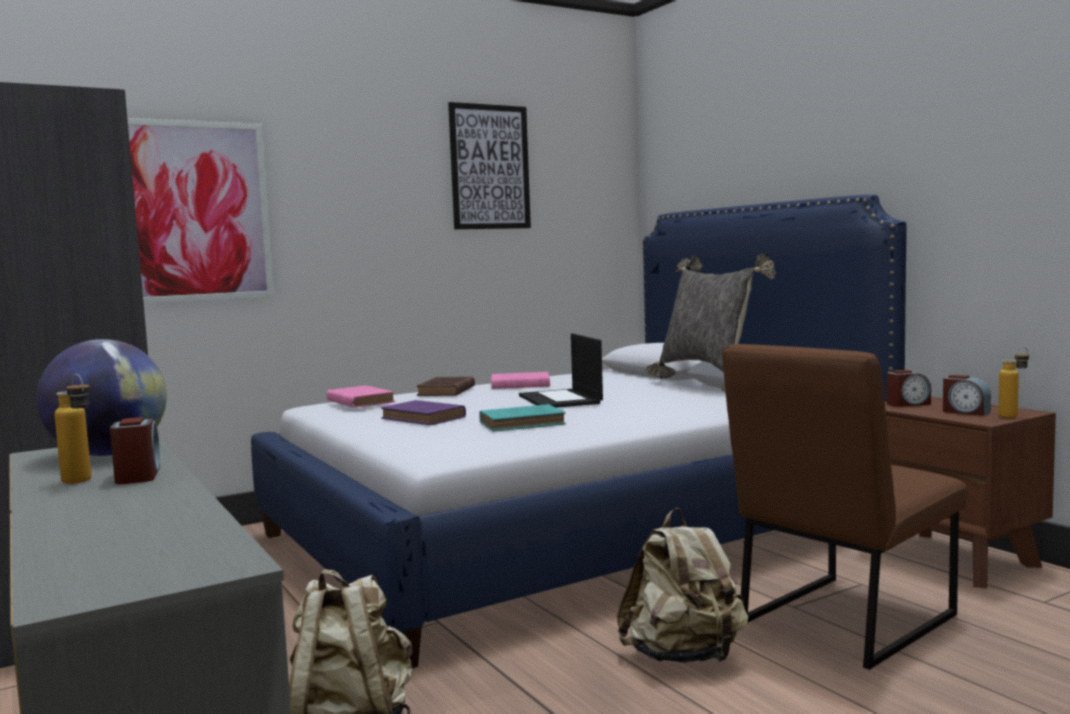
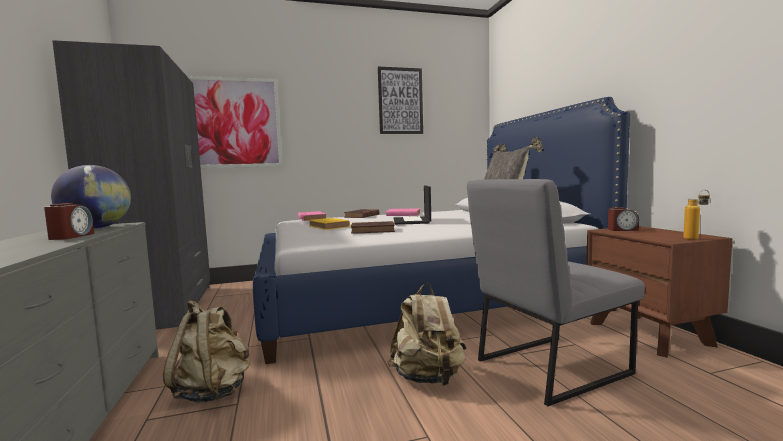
camera: 15 degrees right, 0 degrees up
bottle [55,374,91,484] -> none
purple book [381,400,466,425] -> yellow book [309,218,350,230]
turquoise book [479,404,566,432] -> brown book [351,221,395,234]
brown chair [722,344,968,670] -> grey chair [467,179,645,406]
alarm clock [943,375,991,416] -> none

